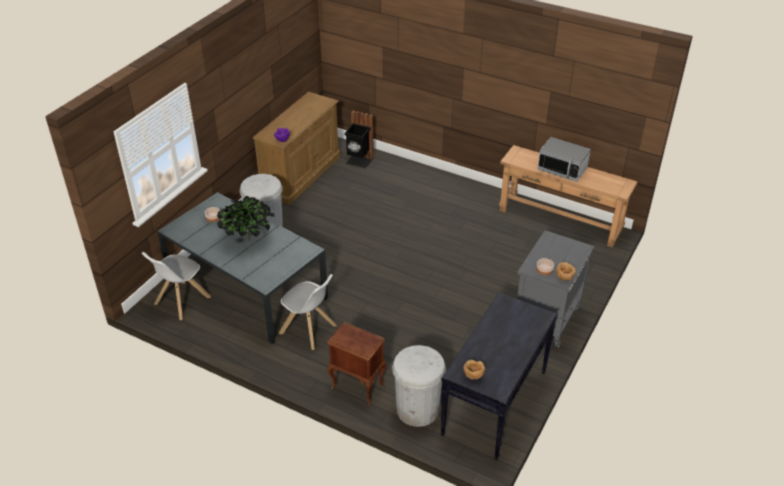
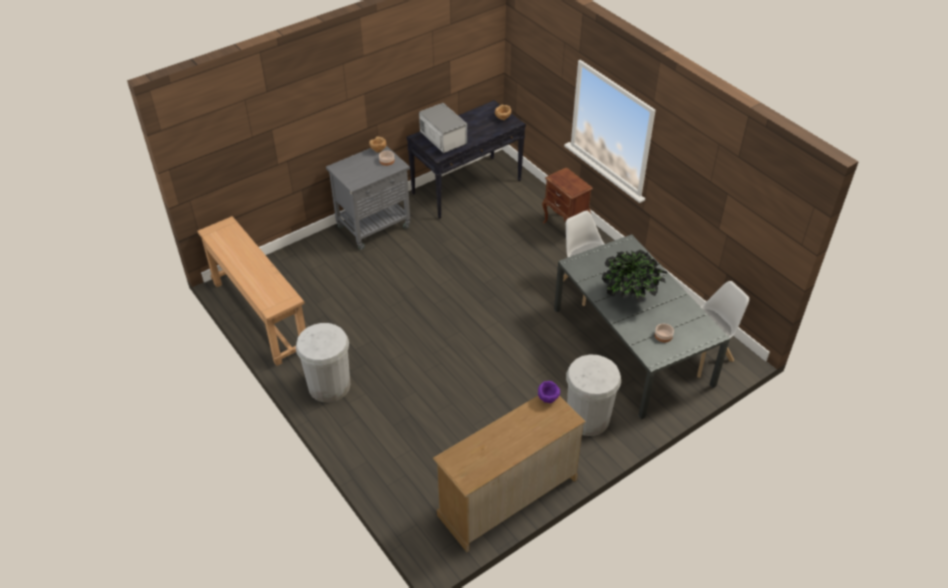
camera: 155 degrees left, 5 degrees up
black trash can [345,110,374,168] -> none
white trash can [392,345,446,427] -> white trash can moved to [296,323,350,402]
microwave [537,137,591,182] -> microwave moved to [419,103,467,153]

